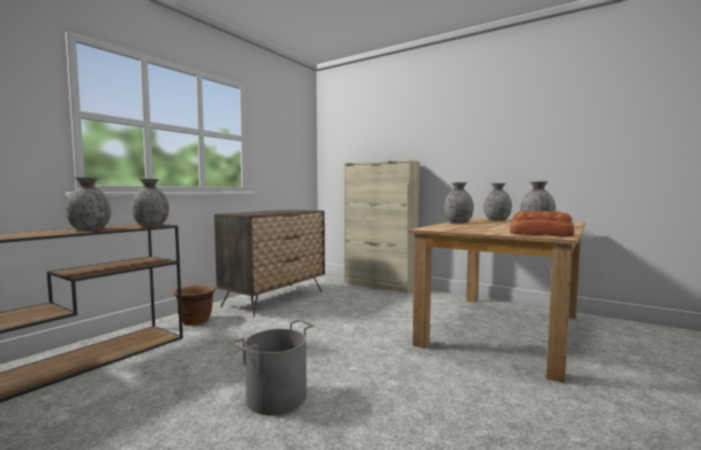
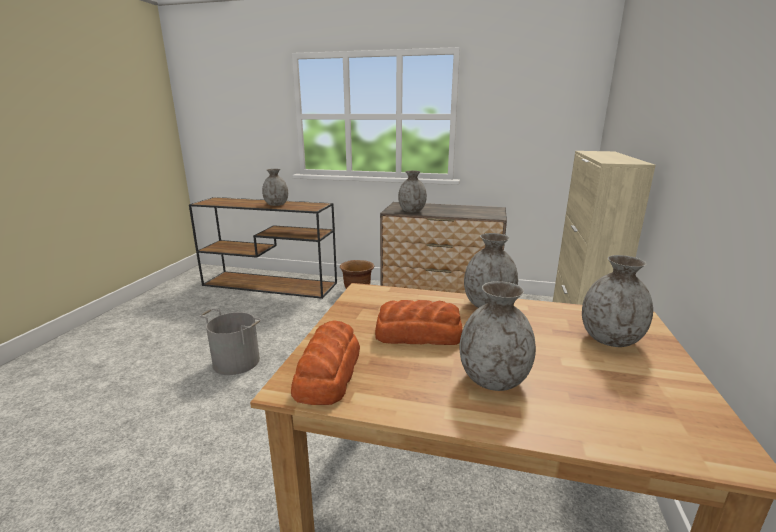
camera: 70 degrees right, 15 degrees up
grey vase [131,179,169,226] -> grey vase moved to [398,171,427,212]
none -> bread [375,300,463,345]

